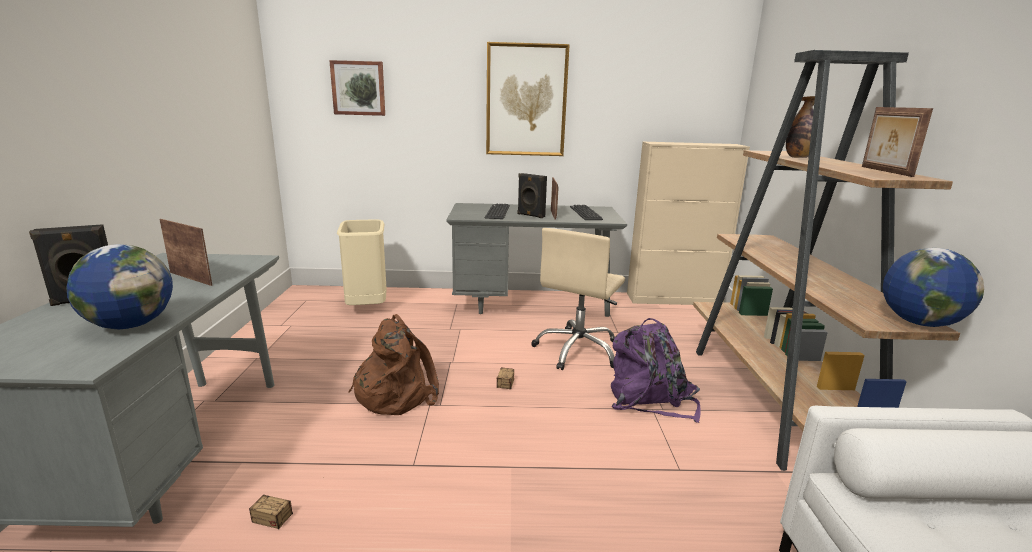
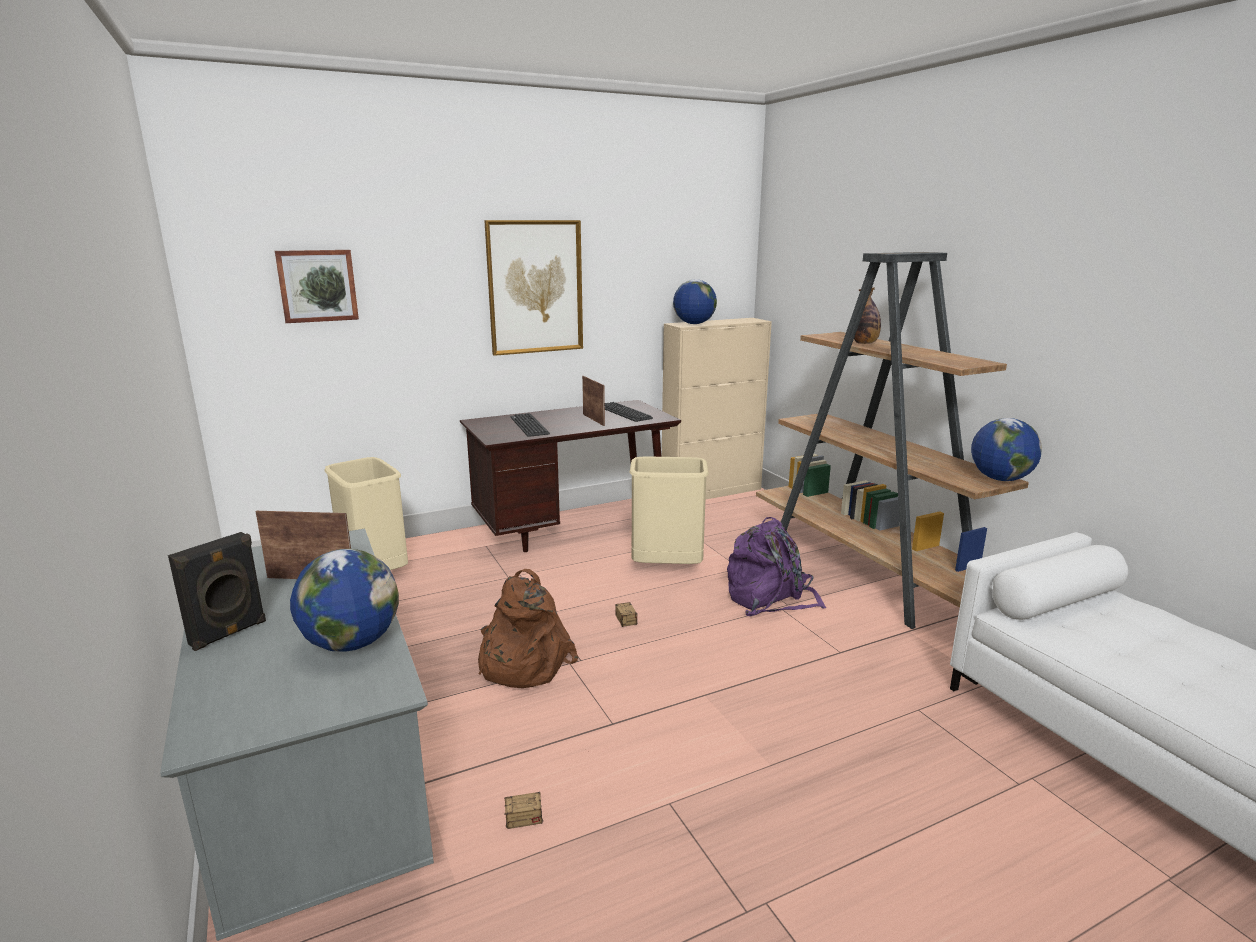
camera: 25 degrees left, 0 degrees up
grey desk [446,203,627,317] -> brown desk [460,400,681,552]
black speaker [517,173,547,218] -> none
beige office chair [531,228,625,370] -> beige trash can [630,457,709,564]
picture frame [862,107,933,177] -> none
none -> globe [673,280,717,324]

